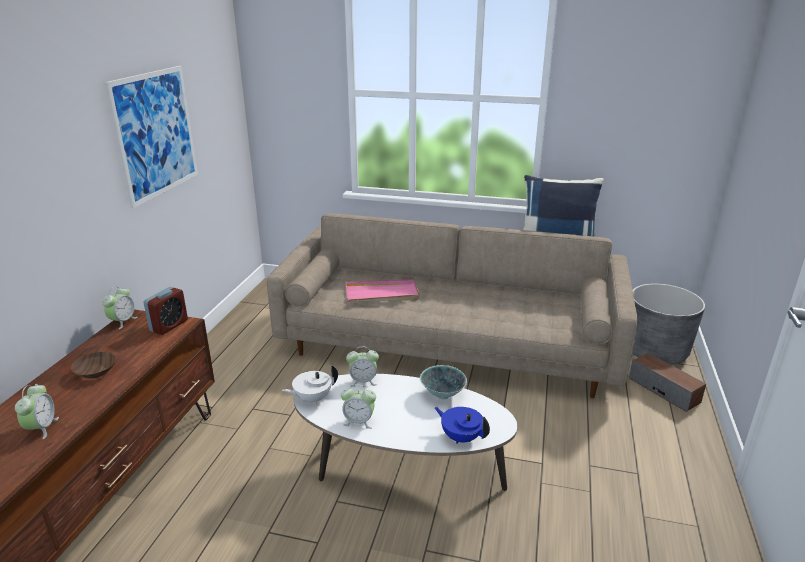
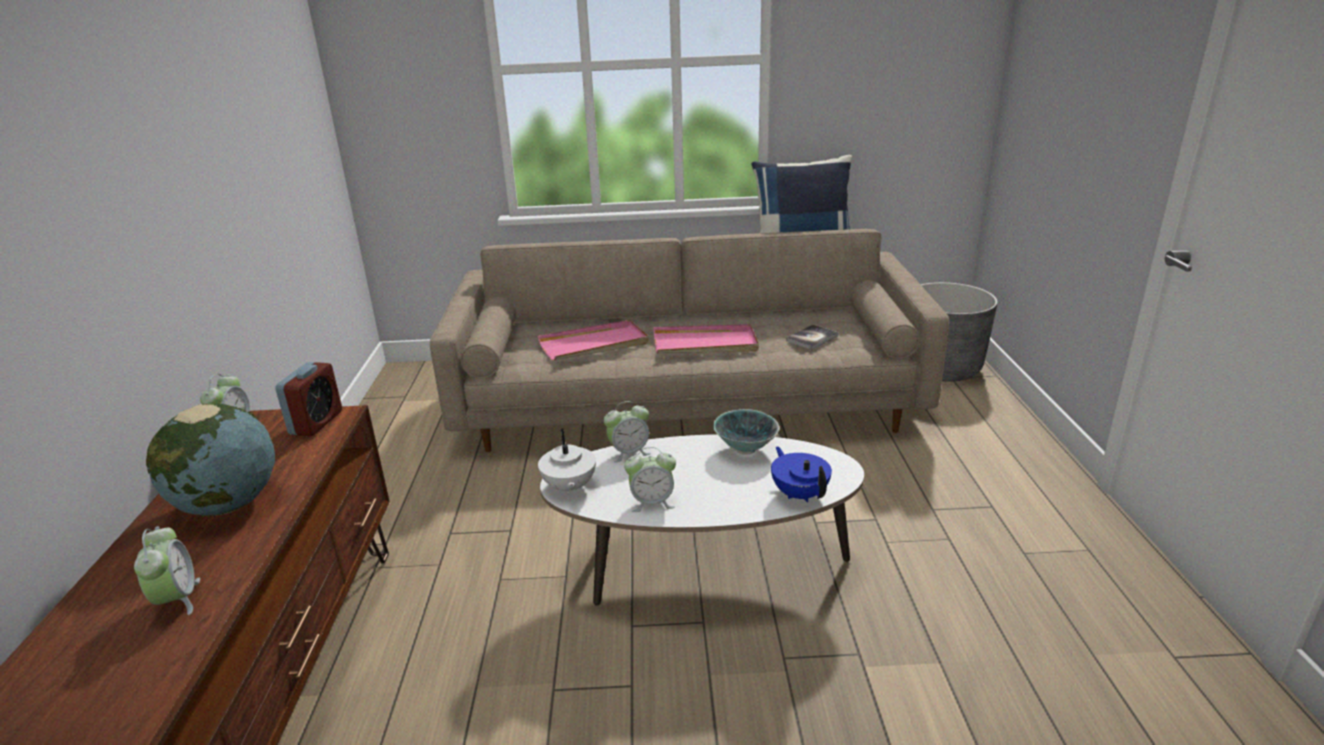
camera: 15 degrees left, 0 degrees up
brown bowl [71,352,116,379] -> globe [146,404,275,516]
picture [105,66,198,208] -> none
white teapot [282,365,338,404] -> white teapot turned 60 degrees counterclockwise [538,428,596,496]
blue teapot [435,407,490,443] -> blue teapot turned 45 degrees clockwise [771,447,832,502]
speaker [629,353,706,412] -> none
none -> pink tray [653,324,759,353]
none -> book [786,325,838,350]

